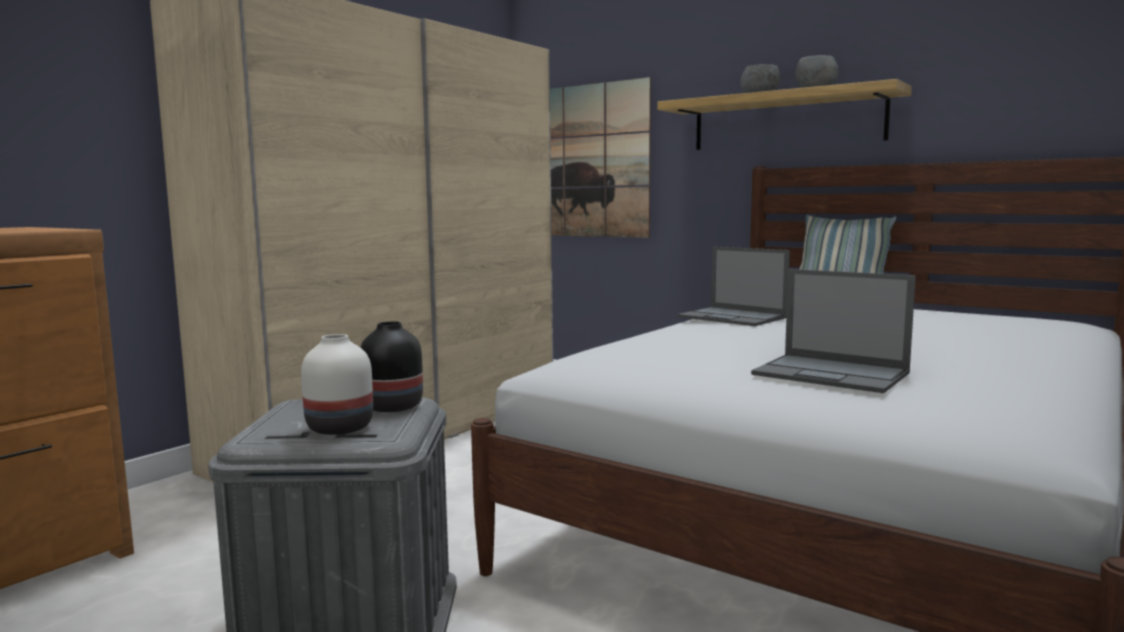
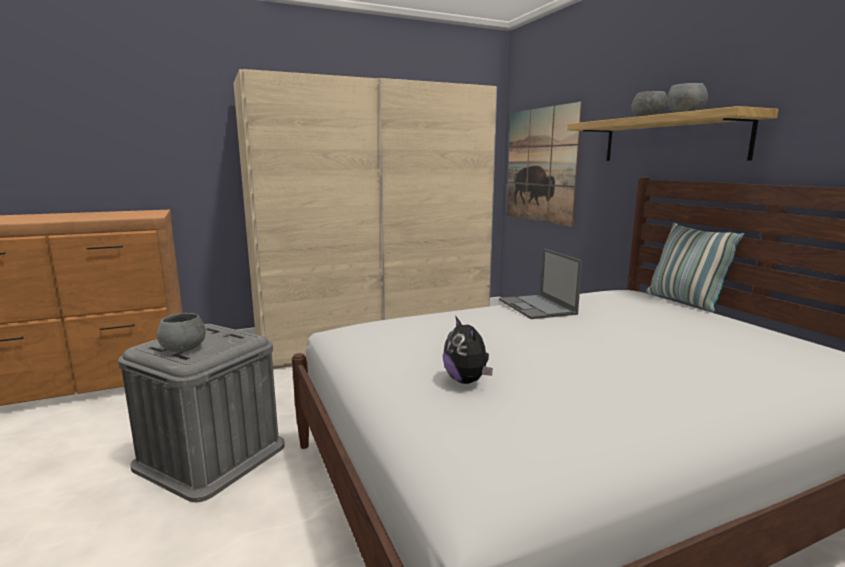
camera: 30 degrees right, 5 degrees up
white vase [301,334,373,435] -> grey bowl [157,313,206,352]
black vase [360,321,423,412] -> none
laptop [751,269,916,393] -> plush toy [443,317,493,384]

